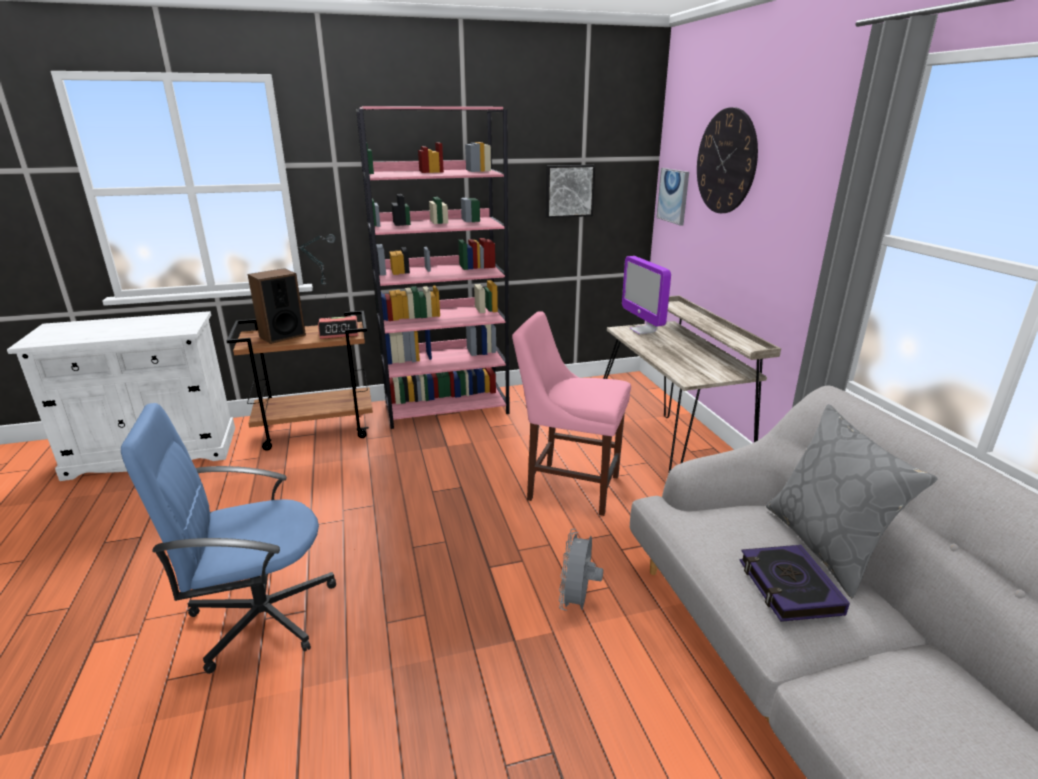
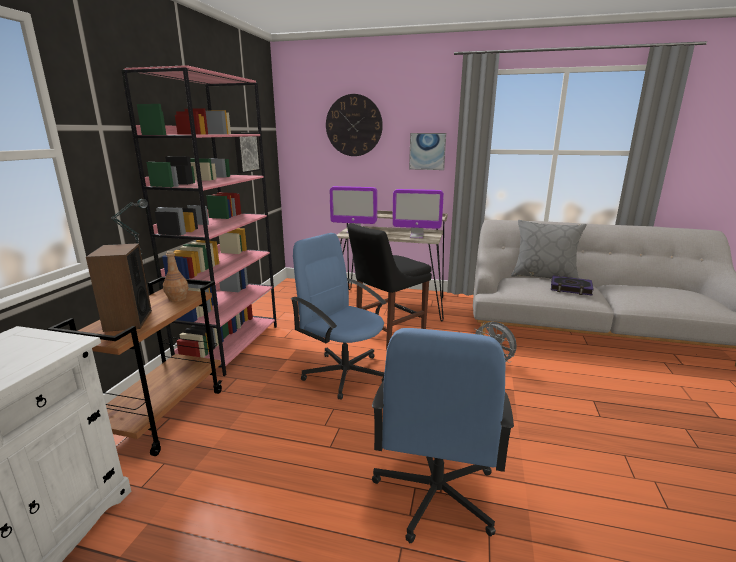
camera: 60 degrees left, 5 degrees down
alarm clock [318,316,358,339] -> brown bottle [163,251,189,302]
pink chair [512,311,631,516] -> black chair [347,223,432,349]
picture [656,168,689,226] -> picture moved to [409,133,446,170]
none -> blue office chair [290,233,386,400]
none -> monitor [392,189,444,238]

